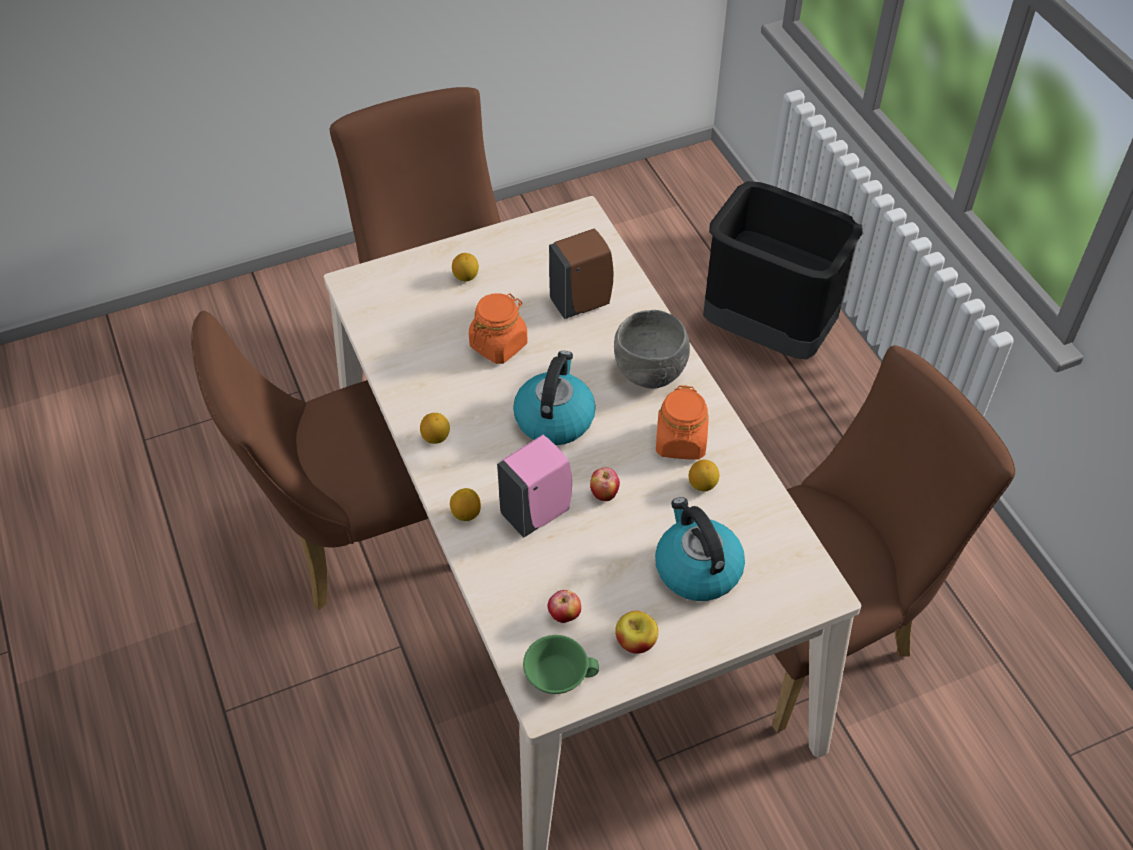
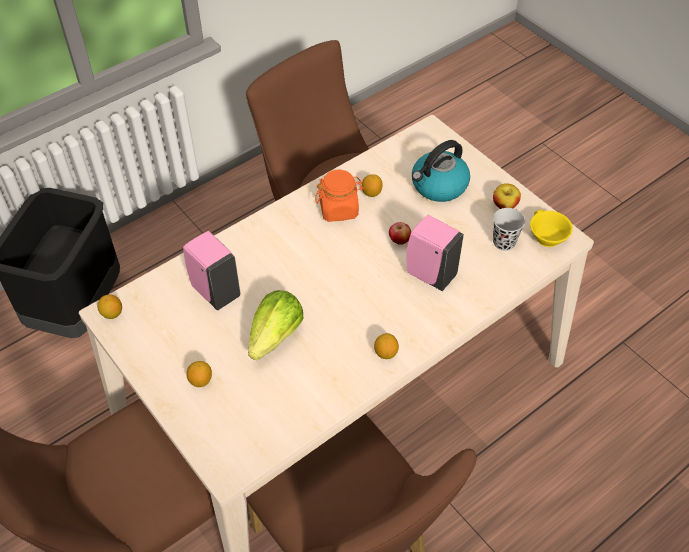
camera: 105 degrees left, 0 degrees up
lemon [450,488,481,521] -> lemon moved to [97,294,122,319]
orange jar [469,293,528,364] -> lettuce [248,290,304,360]
kettle [513,351,596,445] -> none
green cup [523,635,599,694] -> yellow cup [530,210,573,247]
apple [548,590,581,623] -> black cup [493,208,525,251]
brown soap dispenser [549,229,614,319] -> pink soap dispenser [183,231,241,310]
grey bowl [614,310,690,389] -> none

